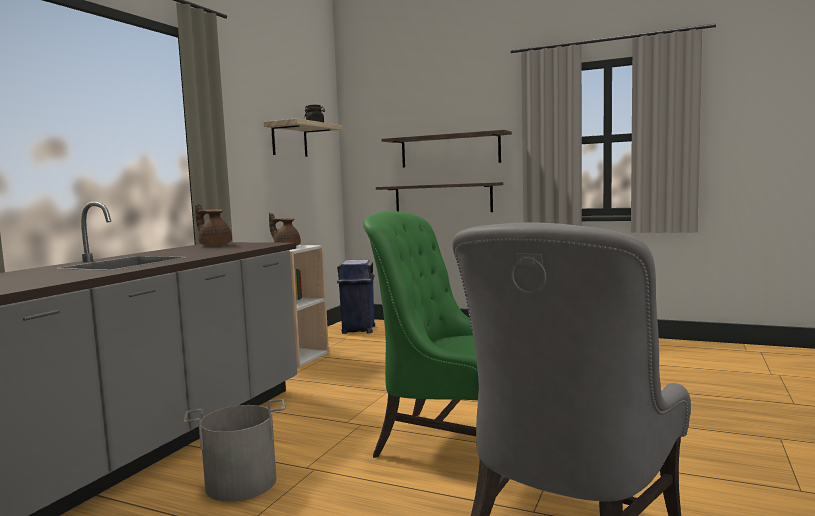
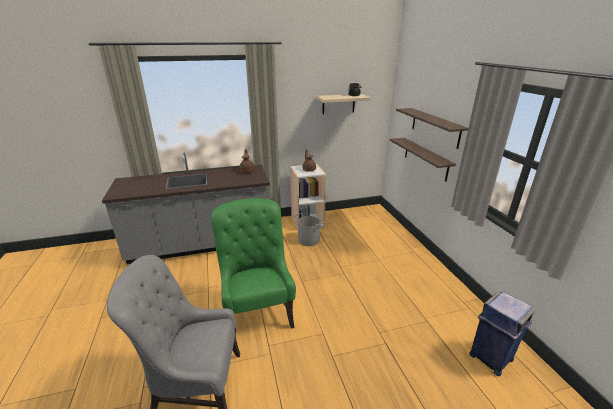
camera: 50 degrees right, 20 degrees up
grey bucket [183,399,285,502] -> grey bucket moved to [294,213,324,246]
blue trash can [337,260,375,334] -> blue trash can moved to [469,291,534,376]

